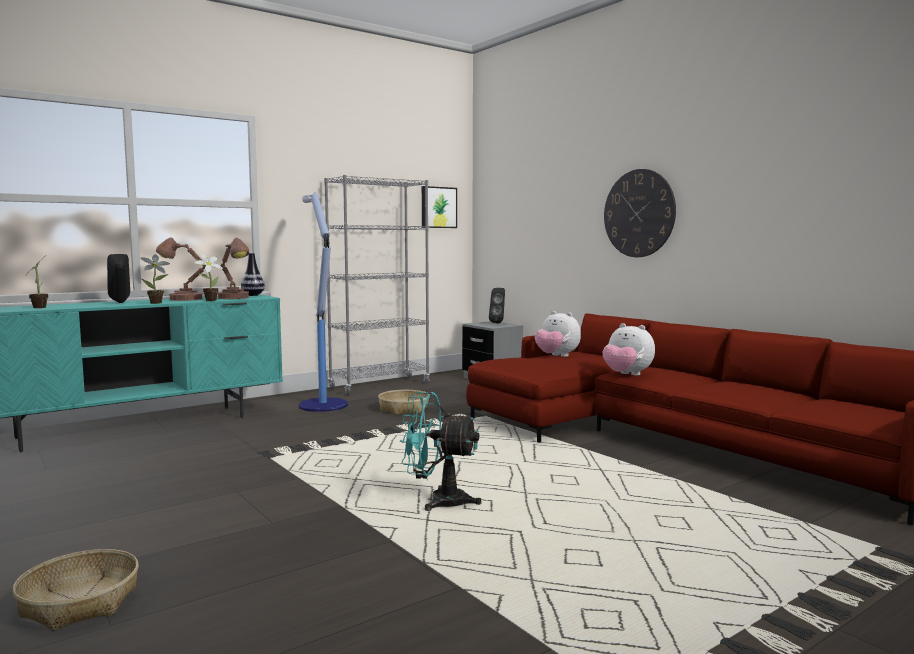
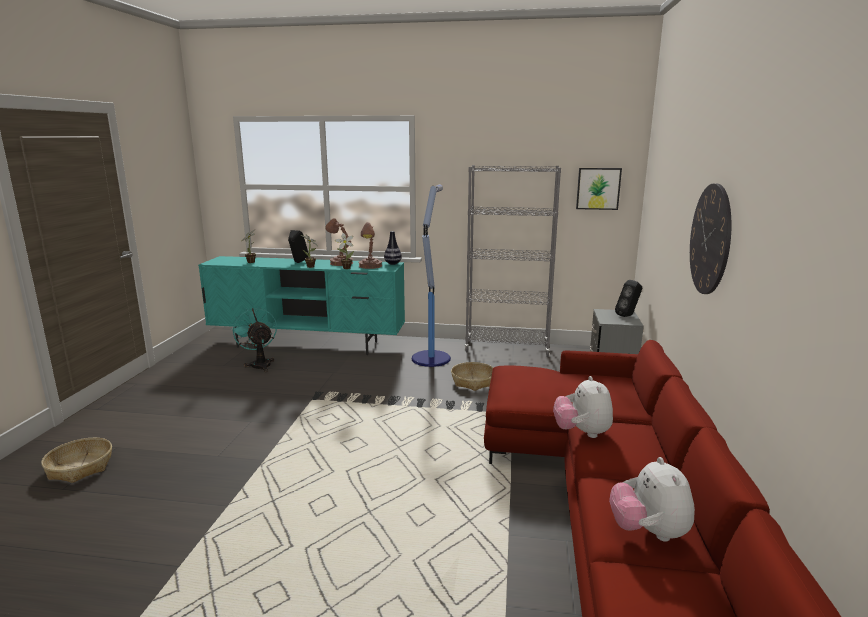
camera: 45 degrees right, 10 degrees up
turquoise fan [400,392,482,511] -> turquoise fan moved to [231,307,277,372]
plush toy [535,311,581,357] -> plush toy moved to [609,457,695,542]

